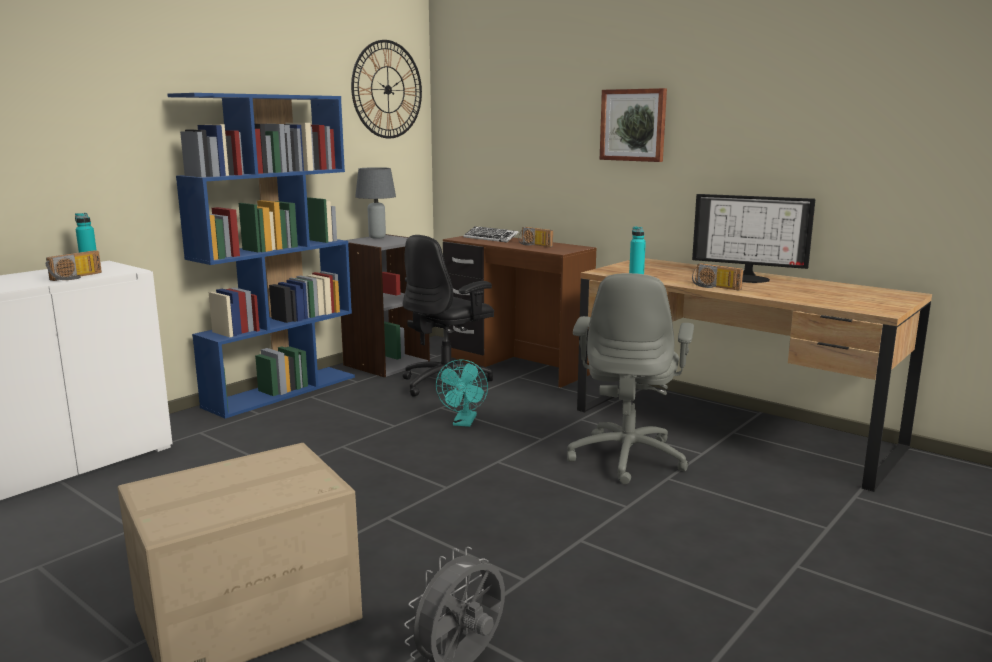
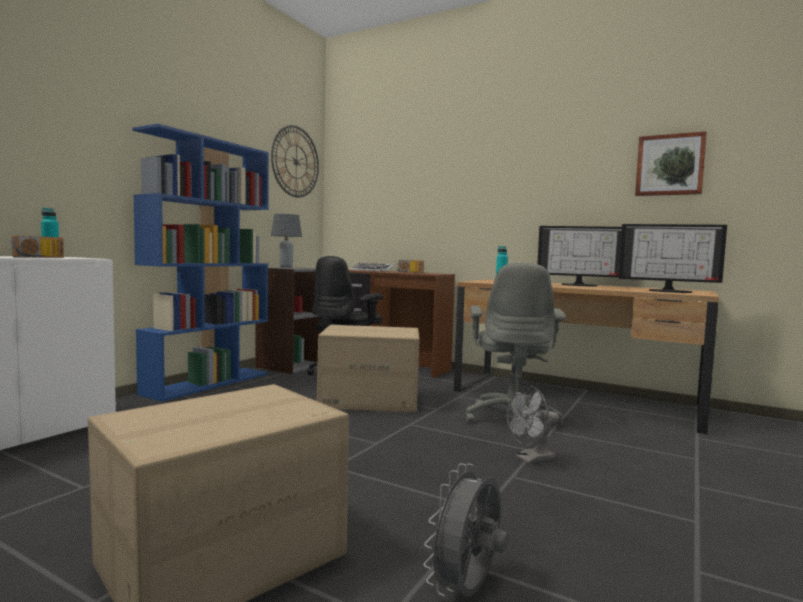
camera: 10 degrees left, 10 degrees down
turquoise fan [436,359,488,427] -> cardboard box [317,325,420,413]
picture [600,88,667,162] -> picture moved to [635,131,707,196]
radio [692,263,743,291] -> none
none -> grey fan [507,385,559,464]
none -> monitor [618,224,727,293]

